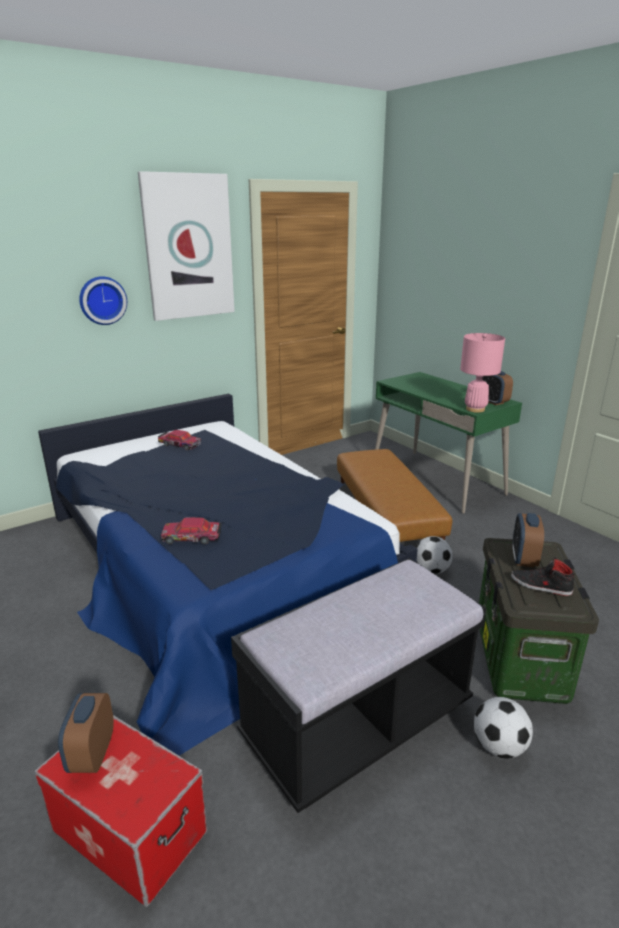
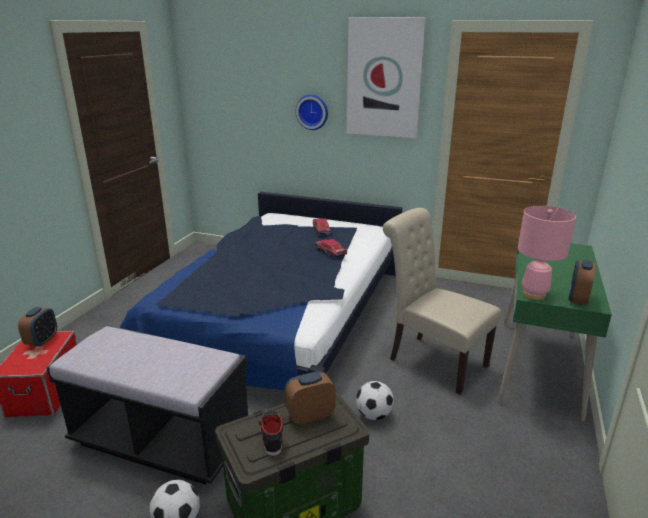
camera: 55 degrees right, 0 degrees up
alarm clock [58,693,114,773] -> alarm clock turned 135 degrees clockwise [18,307,57,347]
toy car [161,517,222,544] -> toy car moved to [315,239,347,257]
brown ottoman [337,449,453,542] -> beige chair [383,208,501,395]

